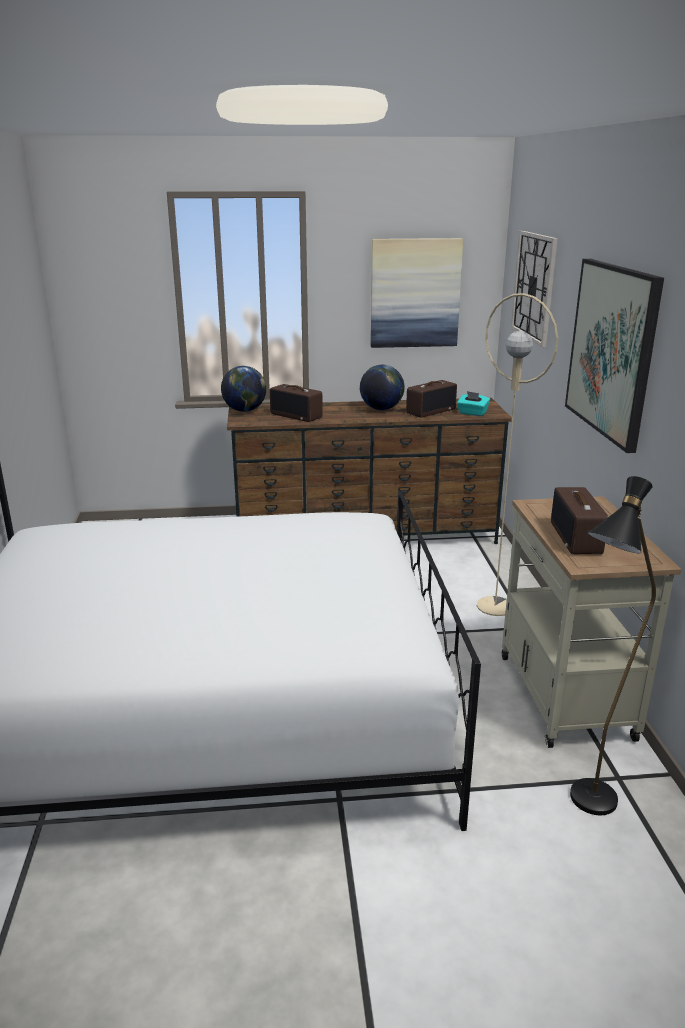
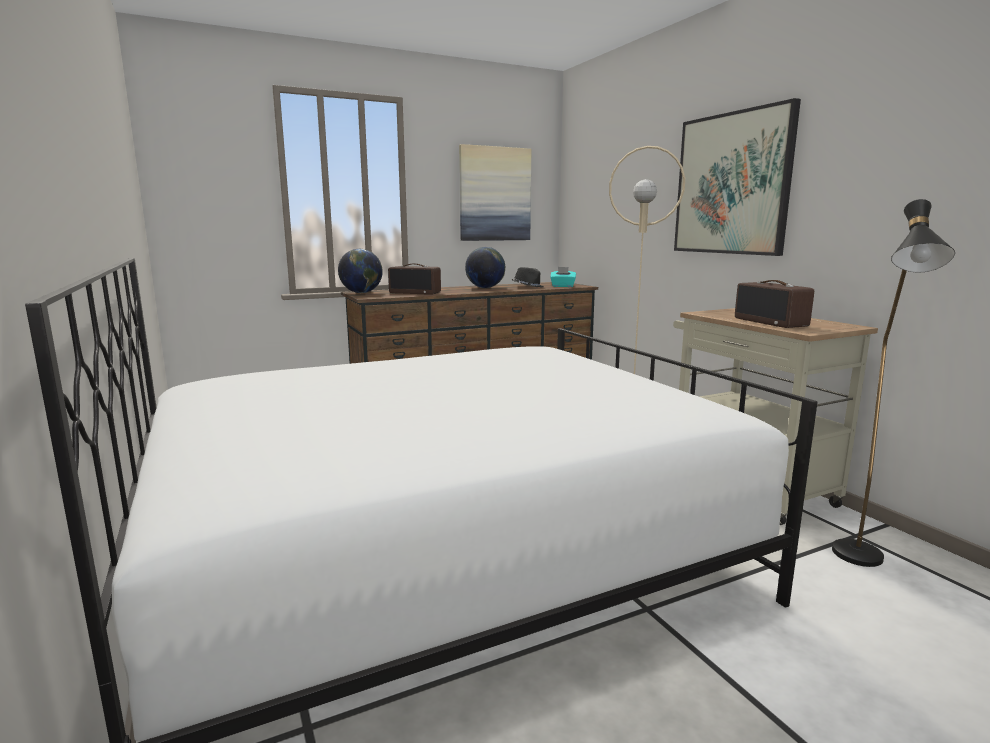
camera: 20 degrees left, 10 degrees down
radio [406,380,457,418] -> black hat [511,267,544,288]
wall clock [511,231,558,347] -> none

